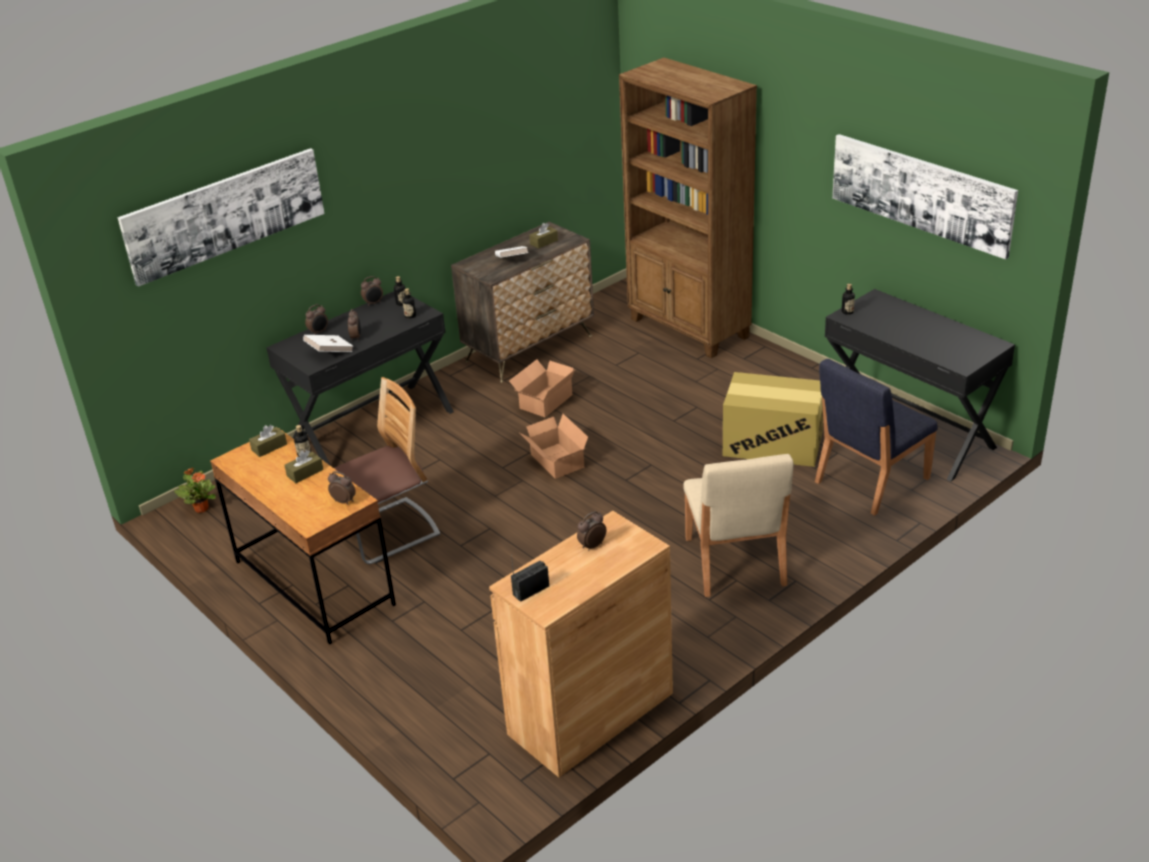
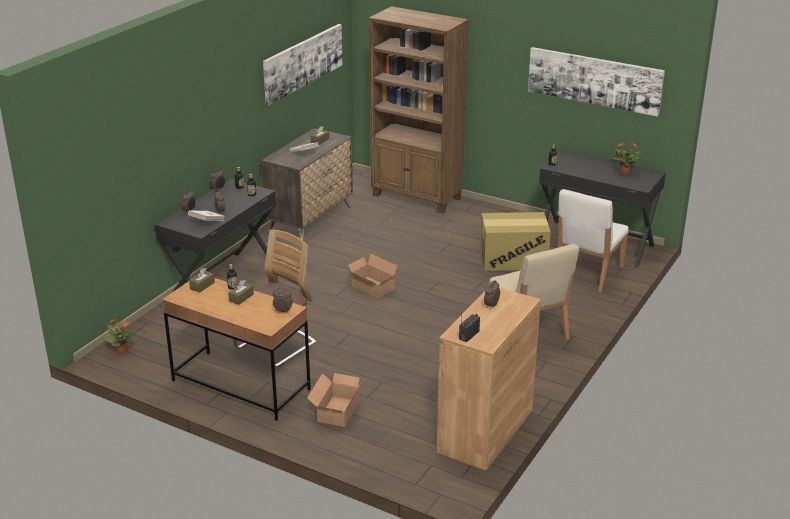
camera: 20 degrees left, 5 degrees down
picture [117,148,325,287] -> picture moved to [263,24,343,105]
cardboard box [509,359,575,417] -> cardboard box moved to [307,373,363,427]
blue chair [815,359,938,516] -> white chair [558,189,629,292]
none -> potted plant [613,142,640,174]

